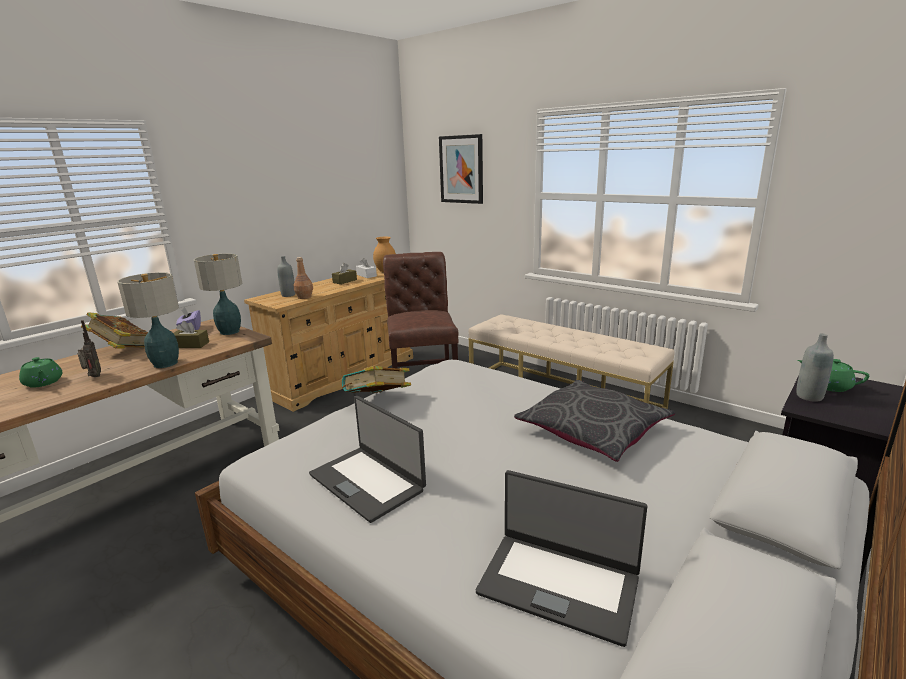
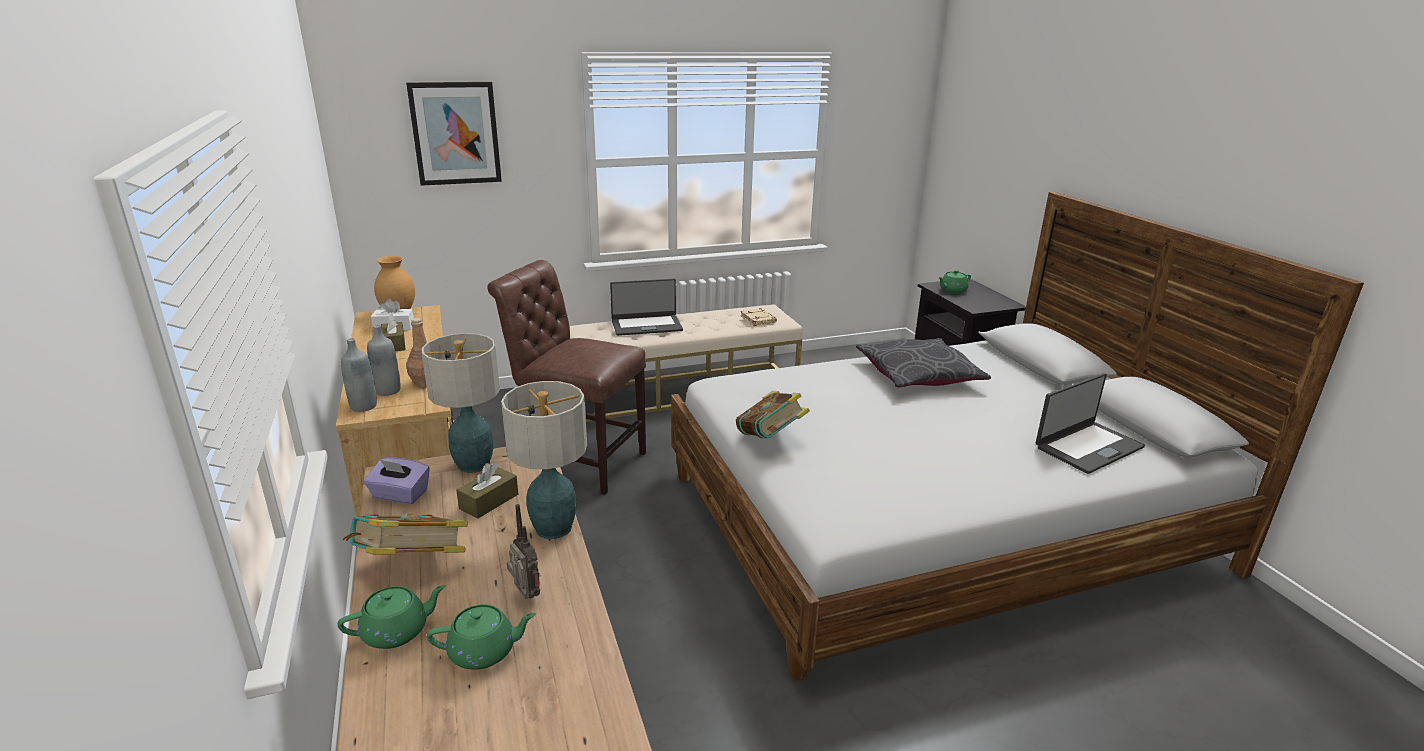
camera: 60 degrees left, 5 degrees up
radio [77,320,101,377] -> radio turned 45 degrees clockwise [507,504,540,599]
laptop [309,396,426,523] -> laptop moved to [610,279,683,336]
grey bottle [796,333,834,402] -> grey bottle moved to [341,338,377,412]
none -> green teapot [338,585,446,649]
none -> beige book [741,308,777,326]

